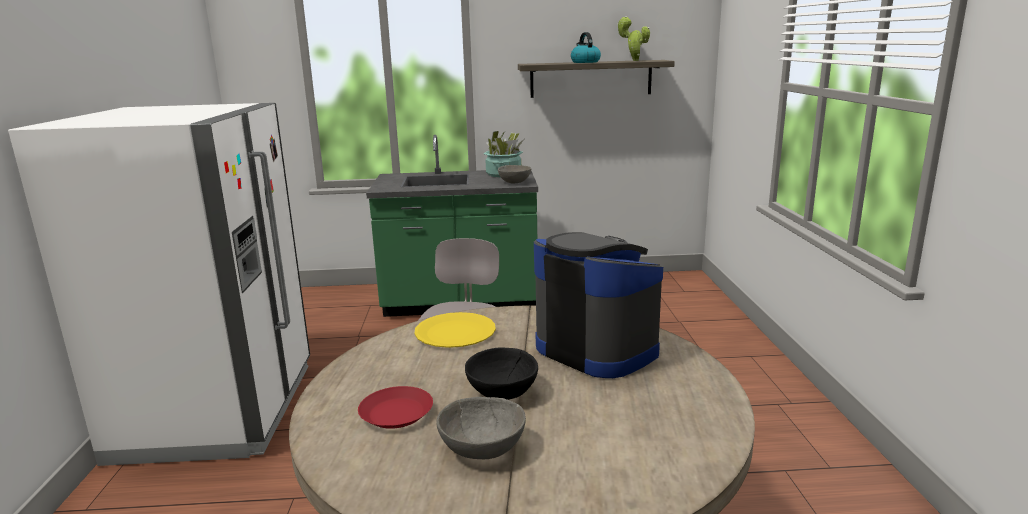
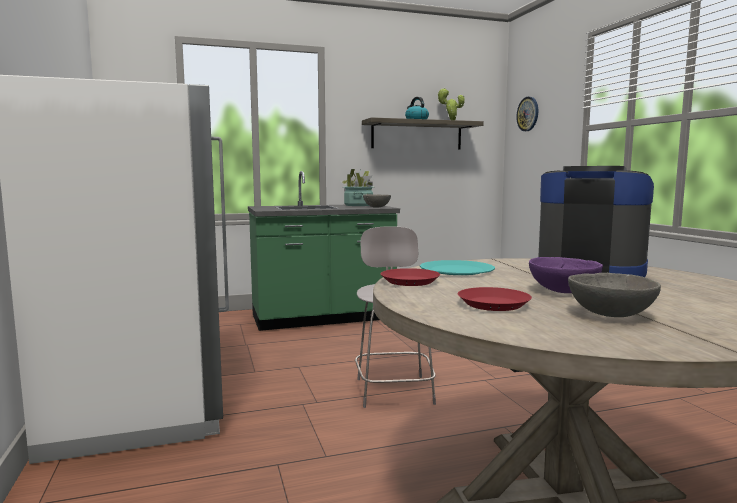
camera: 15 degrees left, 10 degrees down
yellow plate [414,312,496,348] -> turquoise plate [420,260,495,275]
black bowl [465,347,538,400] -> purple bowl [529,257,603,293]
none -> red plate [380,268,440,286]
none -> wall clock [516,97,538,131]

